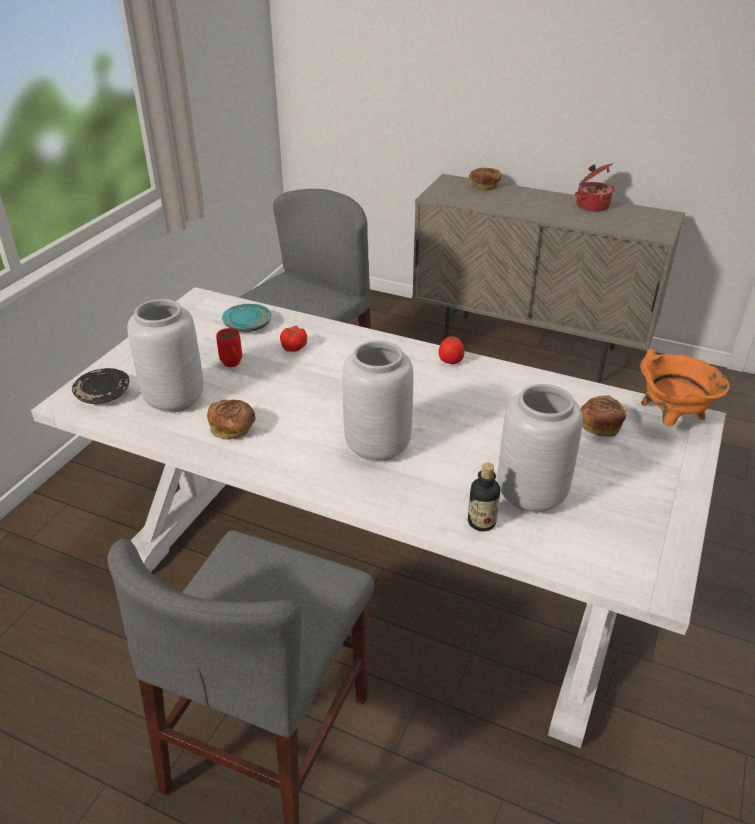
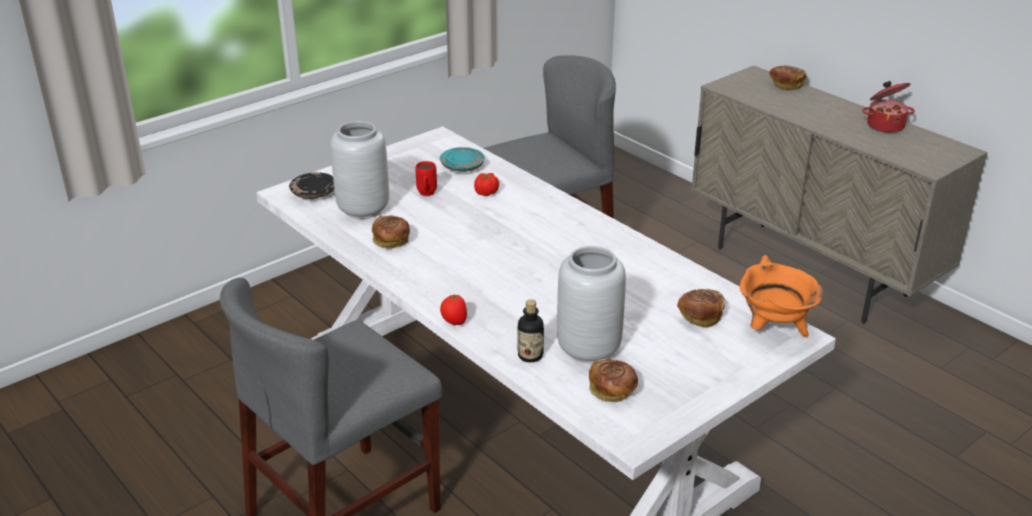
camera: 25 degrees right, 5 degrees down
grey vase [342,341,413,462] -> none
tomato [439,336,464,364] -> tomato moved to [440,295,467,325]
none -> bread [589,359,638,402]

